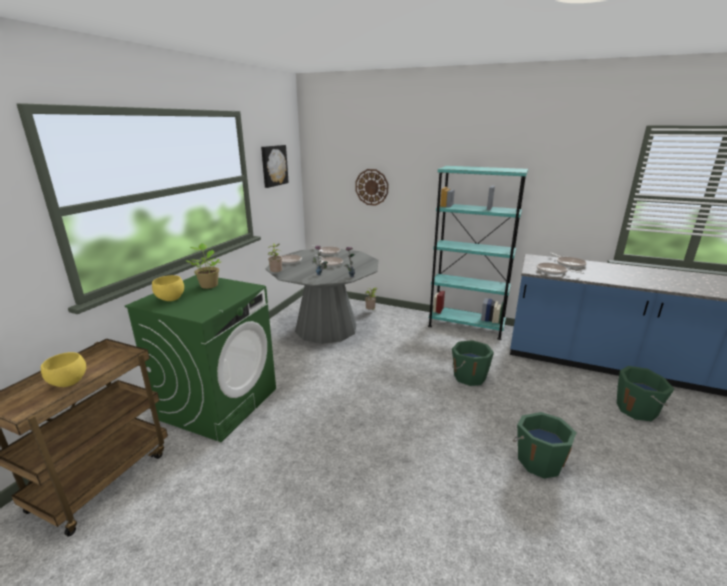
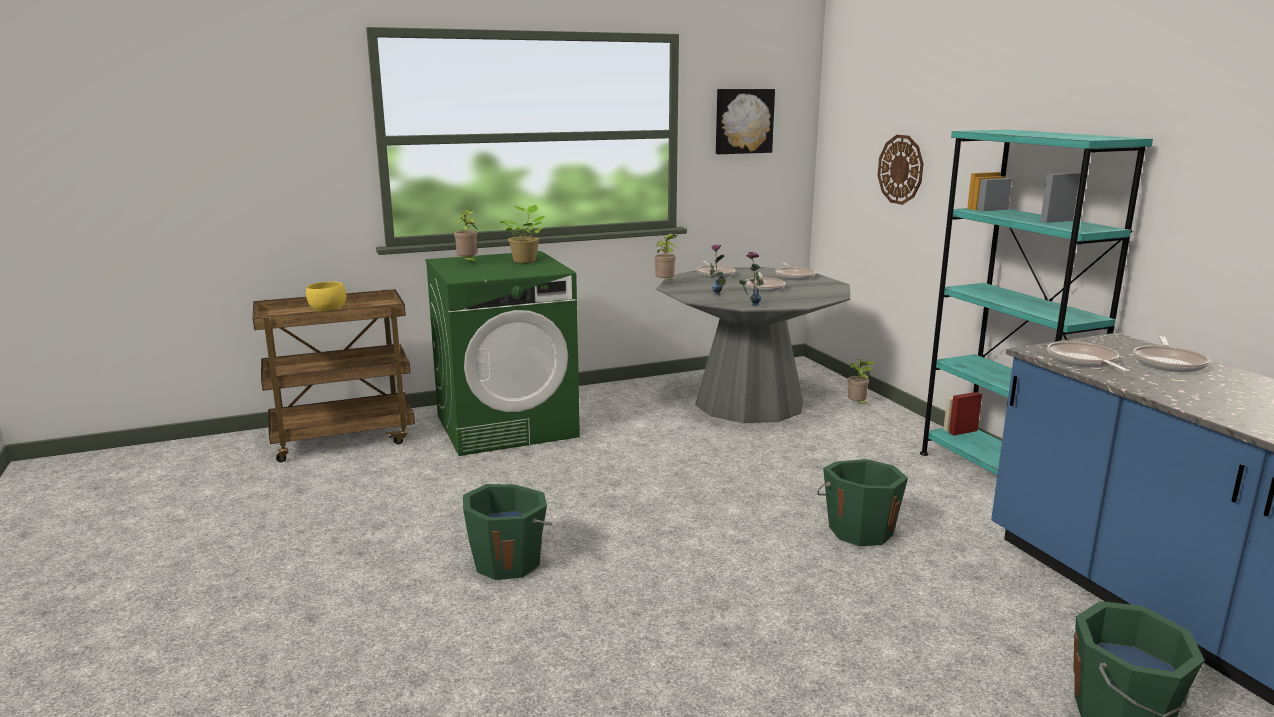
camera: 45 degrees right, 5 degrees down
yellow bowl [152,275,184,301] -> potted plant [454,209,478,265]
green bucket [512,412,577,478] -> green bucket moved to [463,484,552,580]

